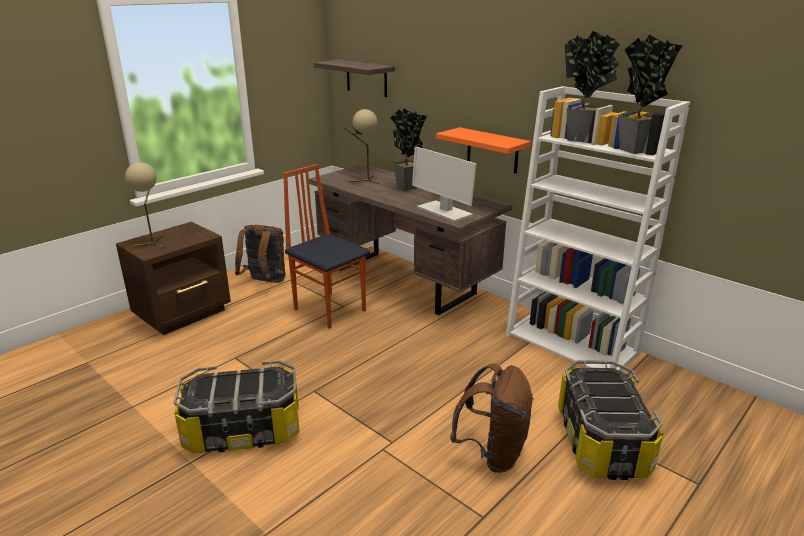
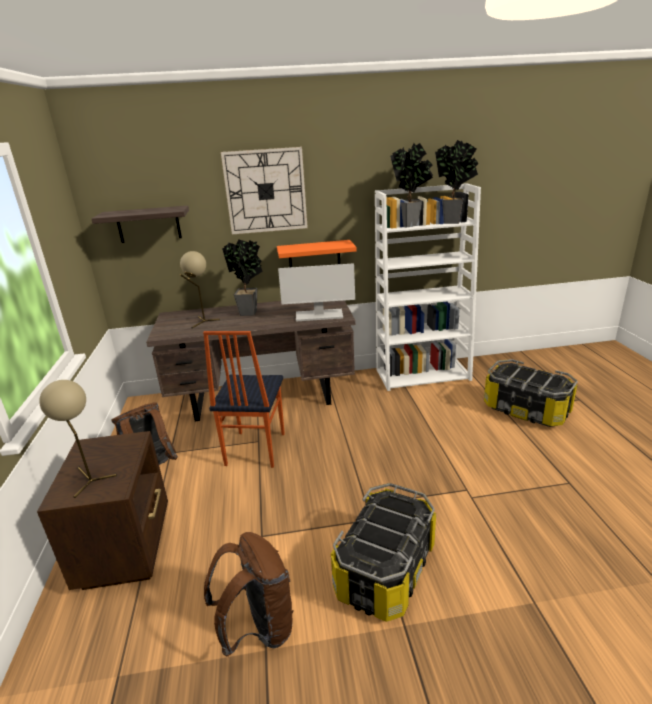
camera: 50 degrees left, 0 degrees up
chair [283,164,370,329] -> chair turned 75 degrees counterclockwise [203,331,285,468]
brown backpack [450,363,534,473] -> brown backpack moved to [204,532,294,657]
none -> wall clock [221,147,308,234]

